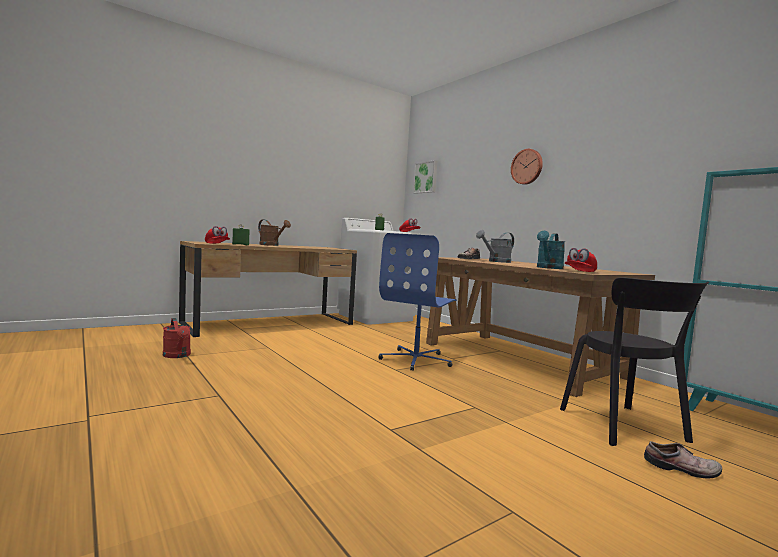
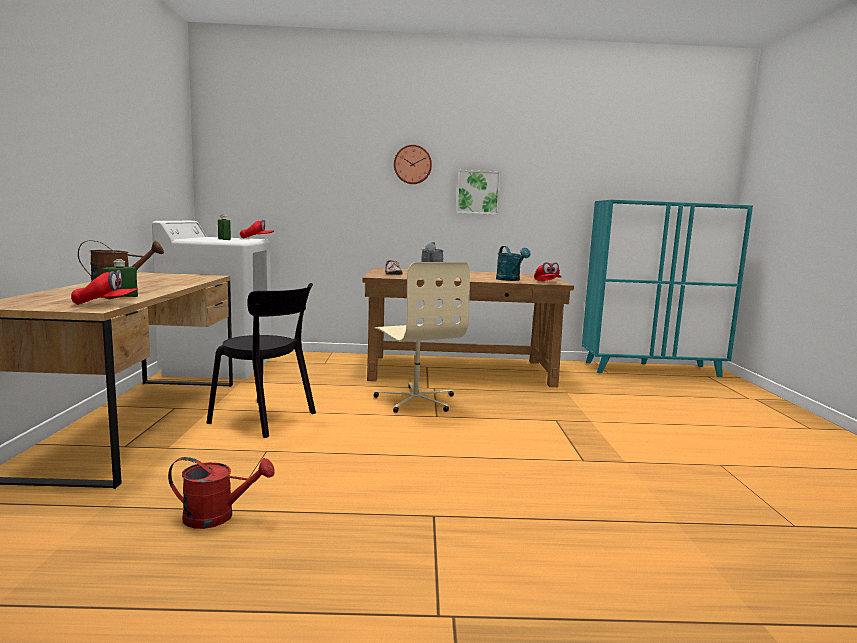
camera: 55 degrees left, 5 degrees up
blue office chair [379,233,457,371] -> beige office chair [374,262,470,413]
picture [413,160,437,194] -> picture moved to [456,170,501,215]
black chair [560,277,709,446] -> black chair moved to [207,283,316,438]
shoe [644,441,722,478] -> none

